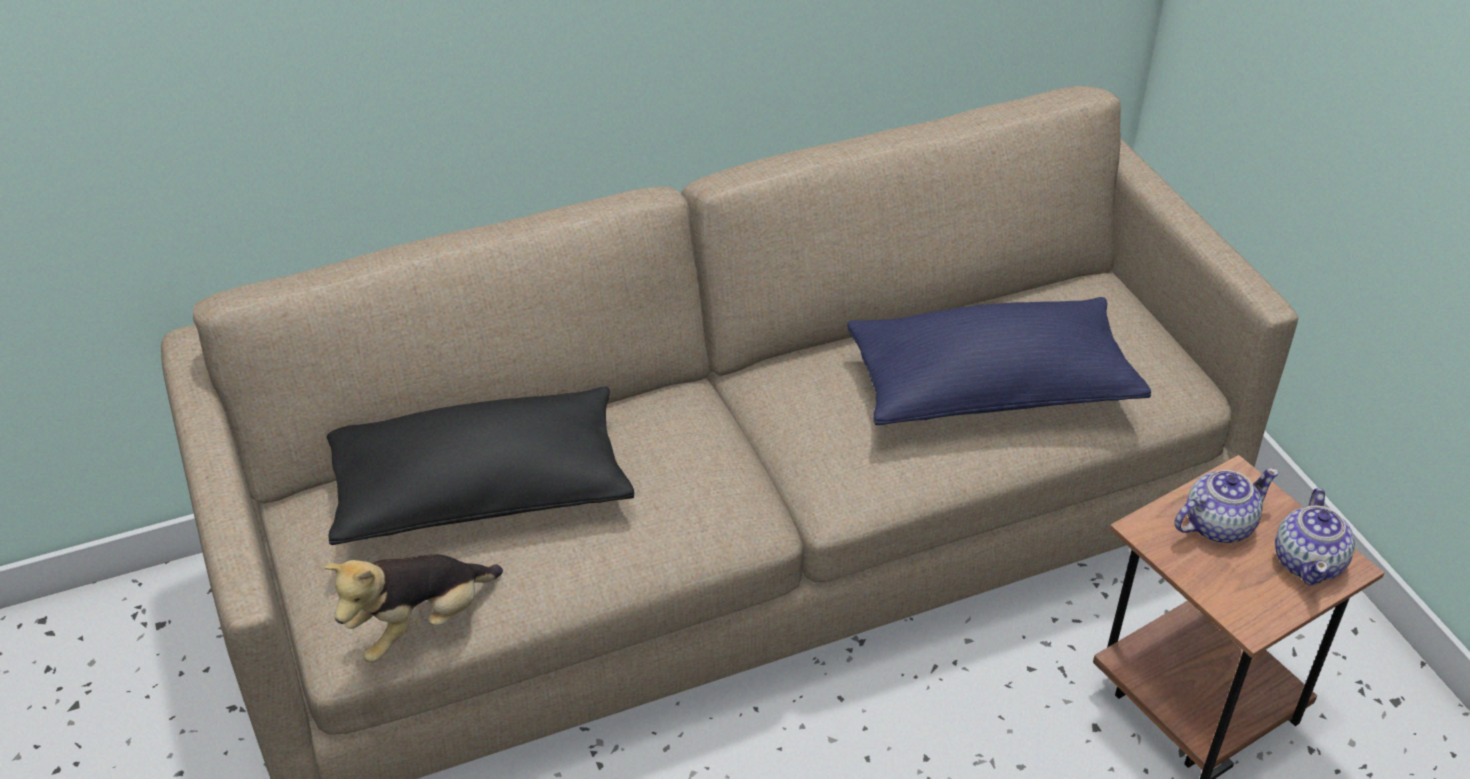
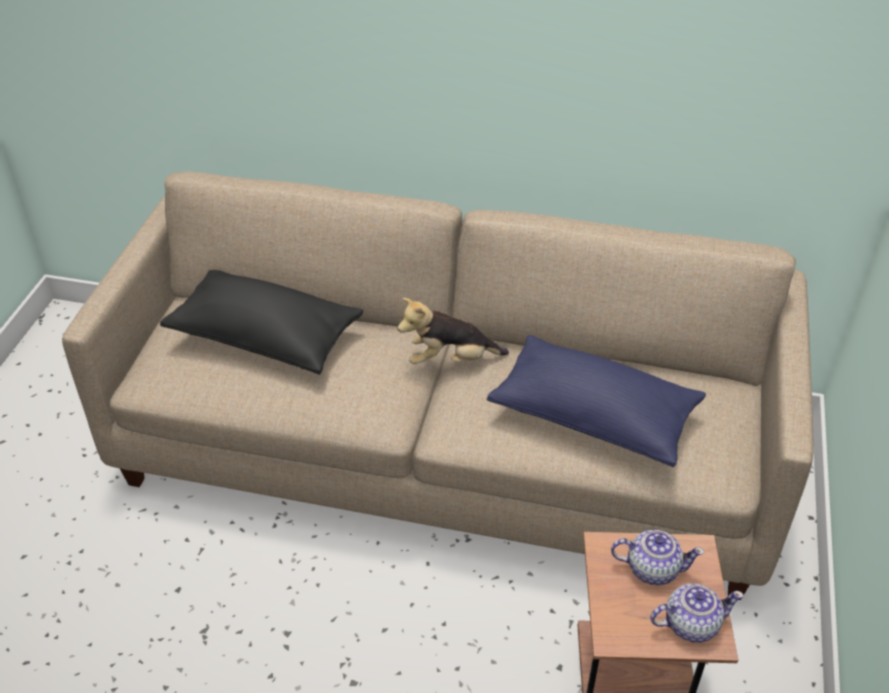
camera: 35 degrees right, 0 degrees up
plush toy [324,554,503,663] -> plush toy moved to [398,298,509,364]
teapot [1275,488,1355,586] -> teapot turned 150 degrees counterclockwise [650,583,743,643]

